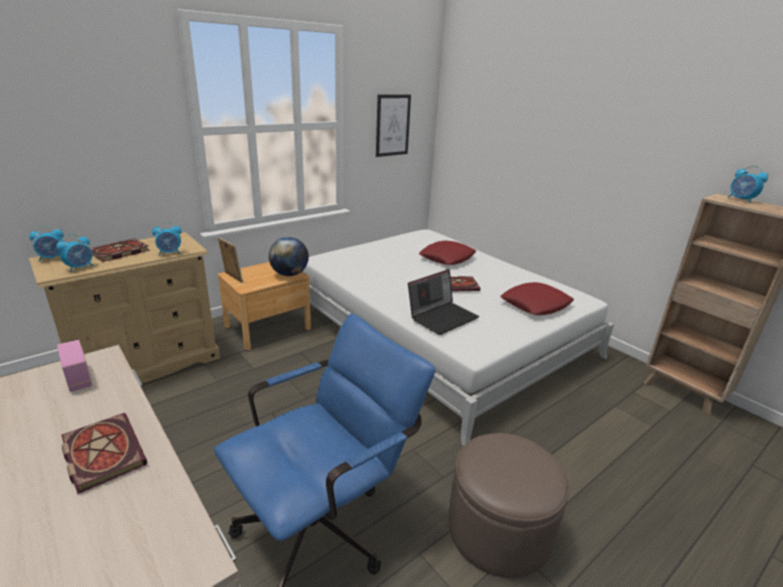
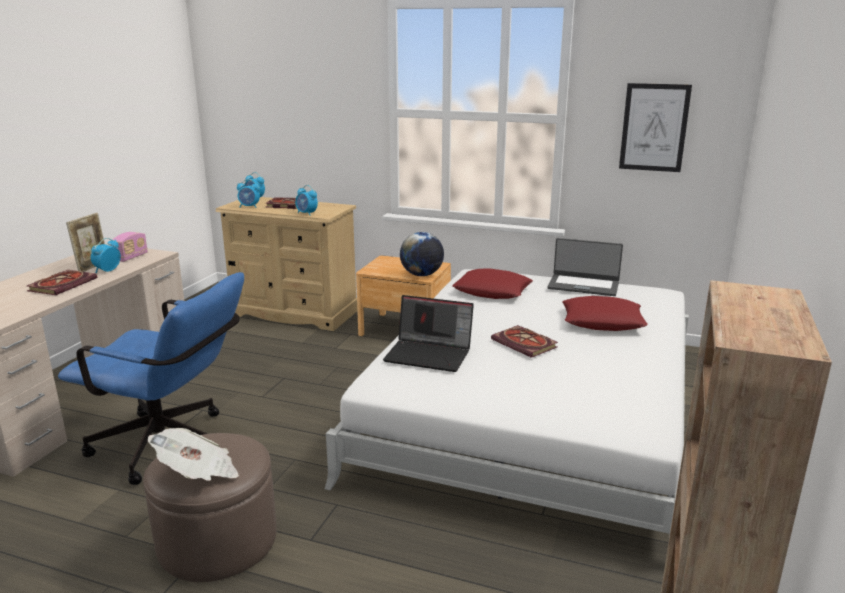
camera: 60 degrees right, 5 degrees down
picture frame [218,237,243,283] -> picture frame moved to [66,213,105,272]
red pillow [500,282,574,315] -> red pillow moved to [452,268,533,299]
alarm clock [727,166,769,203] -> alarm clock moved to [91,238,121,273]
none -> newspaper [148,428,239,481]
none -> laptop [547,238,623,296]

